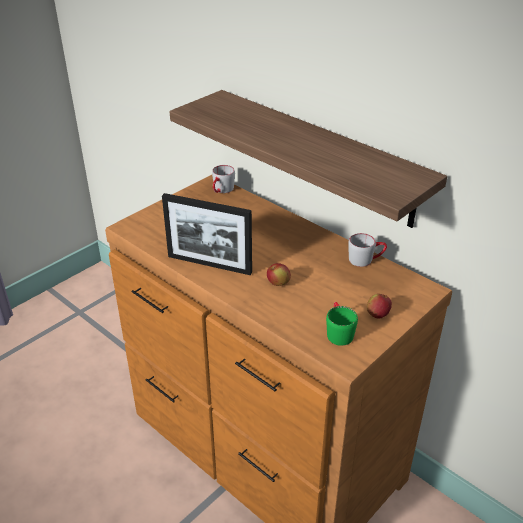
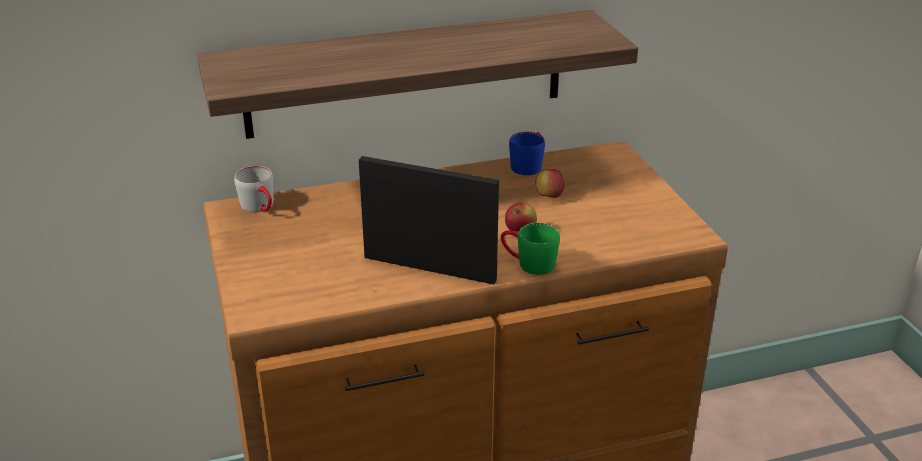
camera: 60 degrees left, 5 degrees down
picture frame [162,193,252,275] -> picture frame turned 120 degrees counterclockwise [359,156,499,284]
green mug [326,302,358,346] -> green mug moved to [501,223,560,275]
grey mug [348,233,387,267] -> blue mug [509,132,545,175]
apple [367,294,392,319] -> apple moved to [535,169,565,198]

